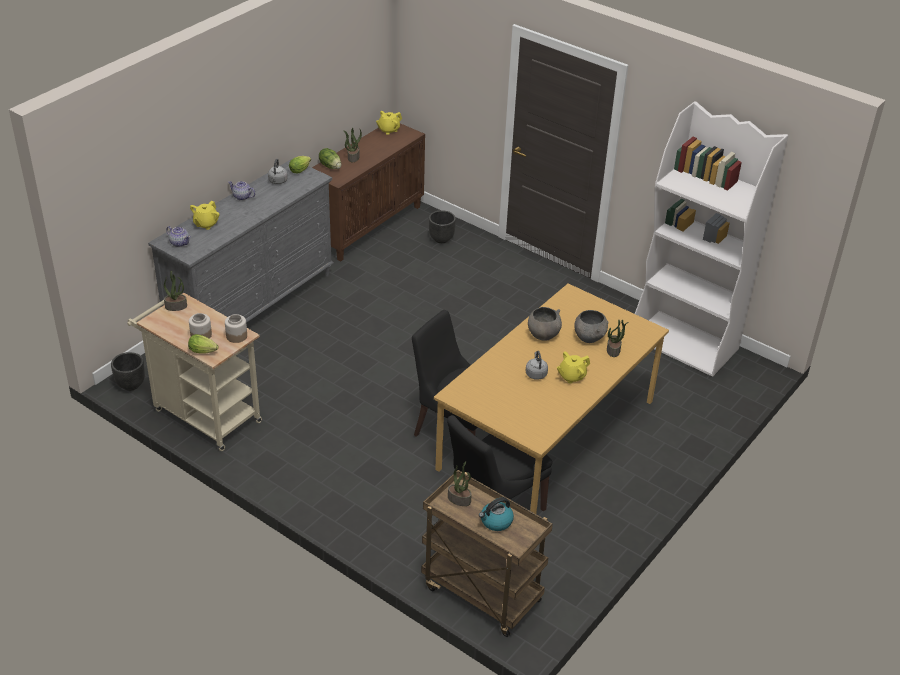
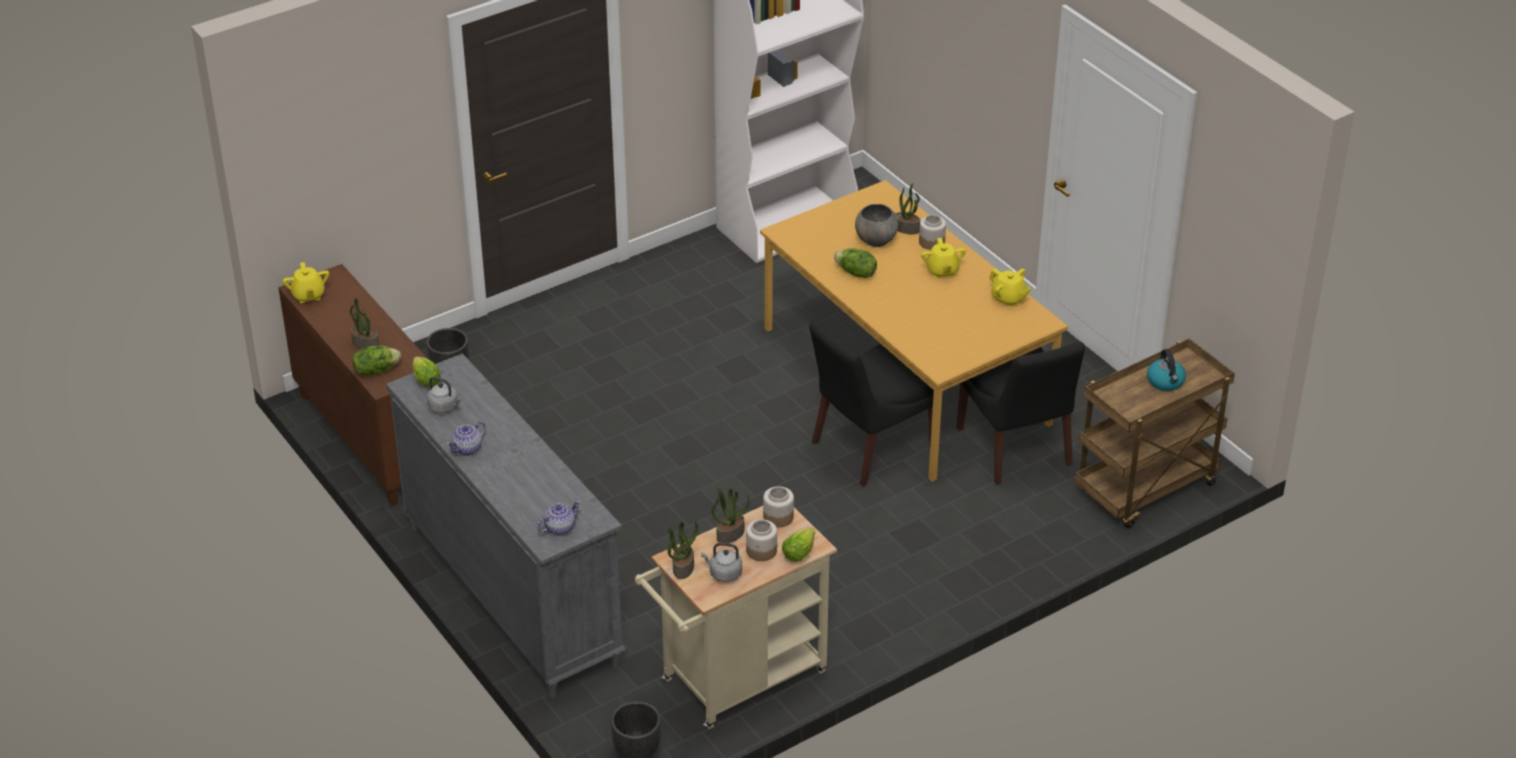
camera: 70 degrees left, 0 degrees up
yellow teapot [190,201,219,230] -> yellow teapot moved to [989,269,1032,307]
potted plant [448,461,472,506] -> potted plant moved to [712,486,750,543]
grey kettle [526,351,548,380] -> grey kettle moved to [701,543,742,582]
grey bowl [528,307,562,341] -> lettuce [834,248,877,278]
none -> jar [919,215,946,250]

